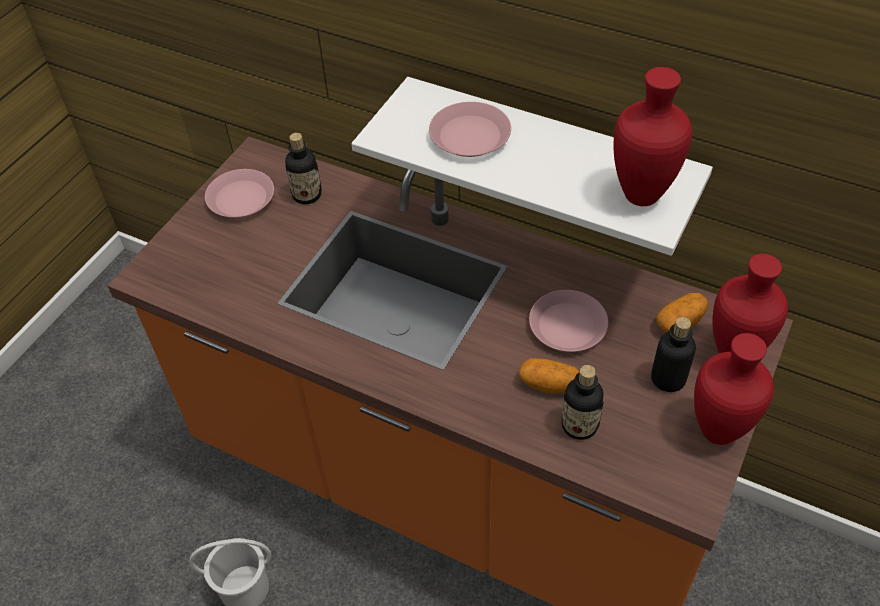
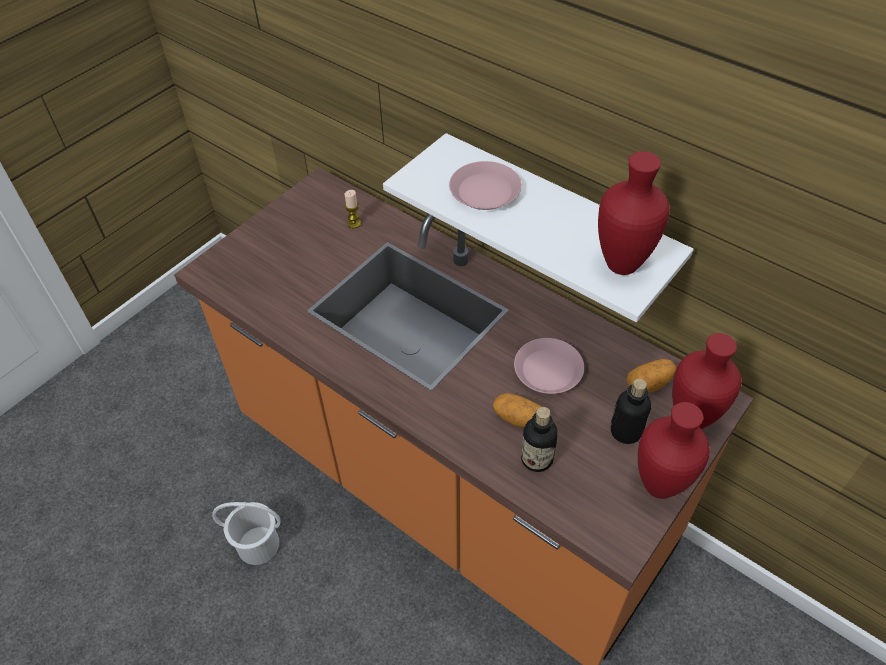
camera: 10 degrees right, 0 degrees up
pink plate [205,169,274,218] -> none
bottle [285,133,322,204] -> candle [345,190,361,228]

